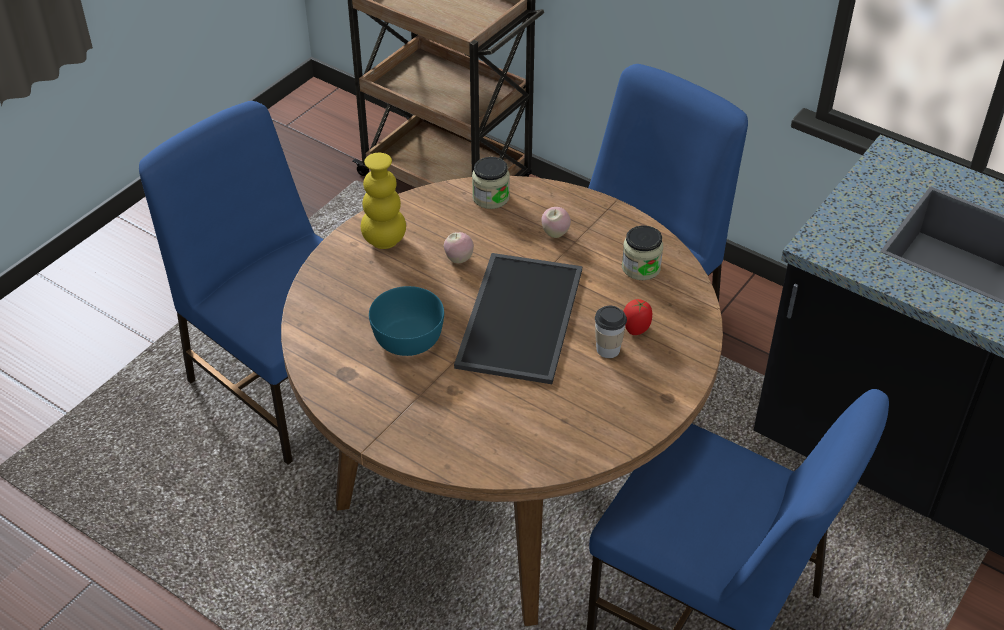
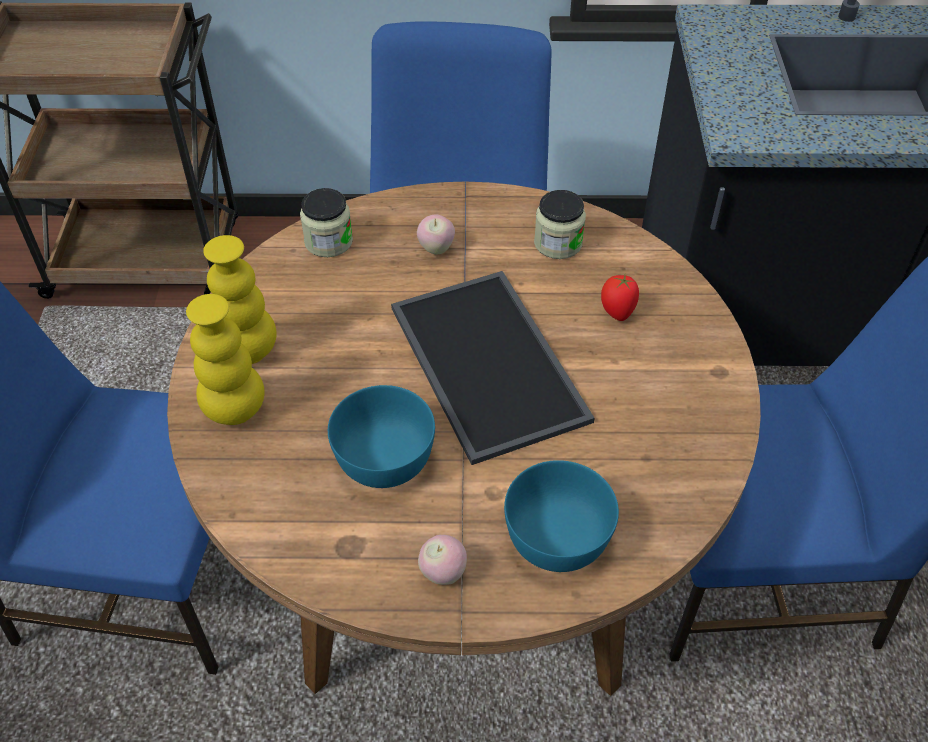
camera: 35 degrees left, 5 degrees up
apple [444,232,474,263] -> apple moved to [418,535,467,585]
cup [595,306,627,358] -> none
none -> yellow vase [186,294,265,425]
none -> turquoise bowl [504,460,619,572]

